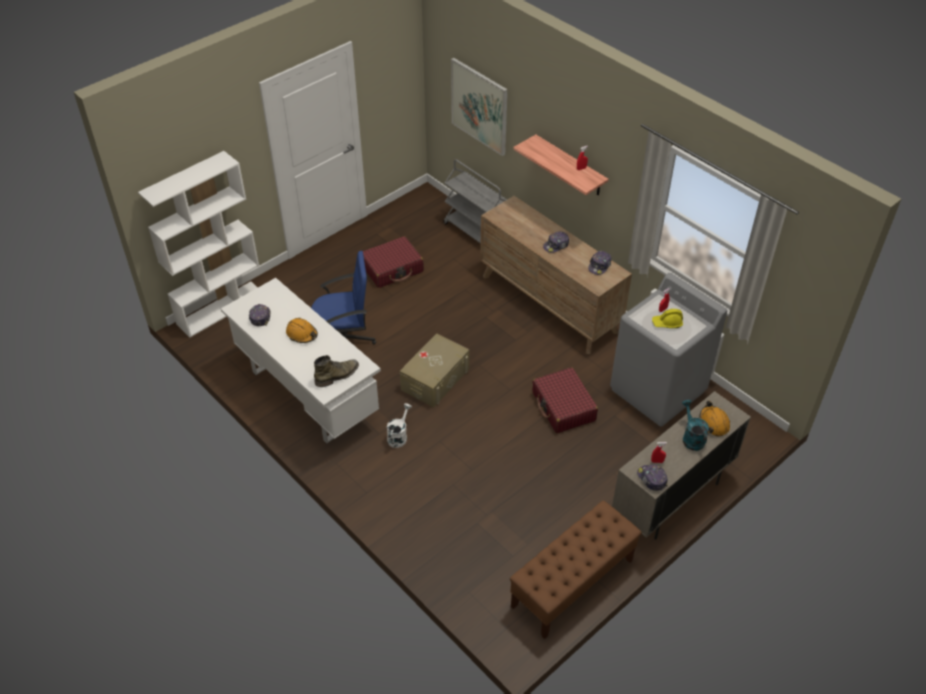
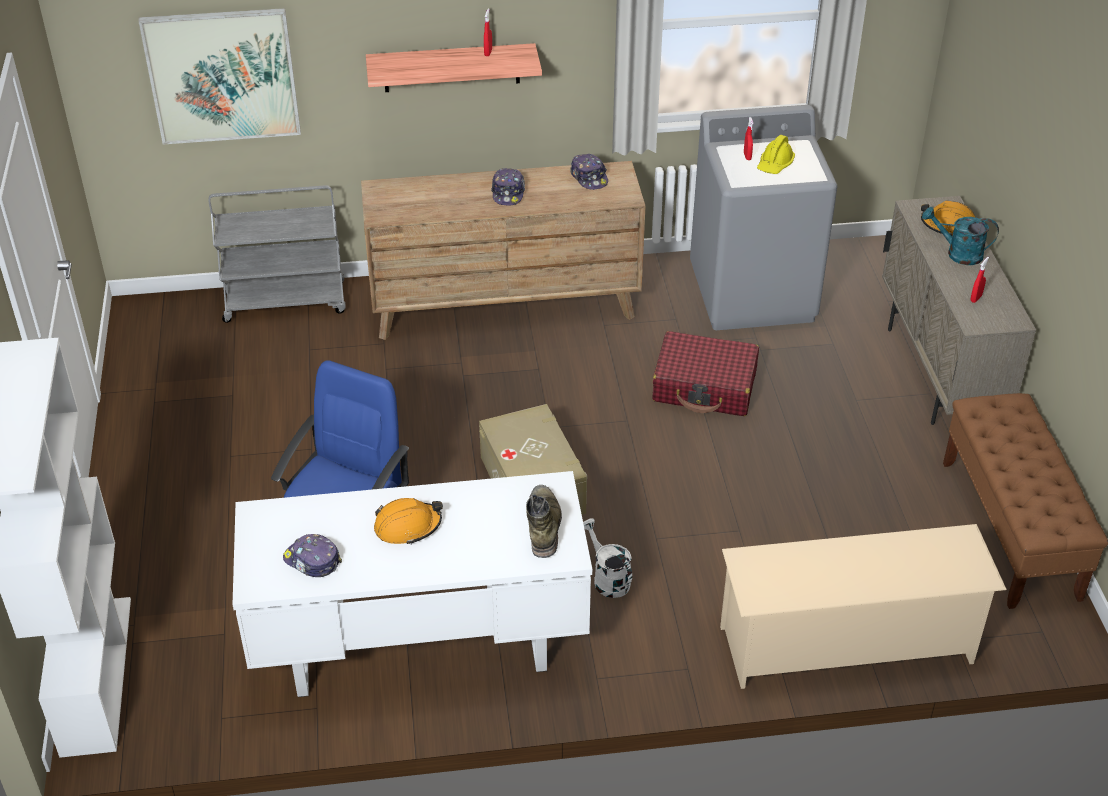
camera: 55 degrees left, 5 degrees down
red suitcase [363,236,424,288] -> none
cap [637,464,668,491] -> none
none -> beige shoe rack [720,524,1007,689]

